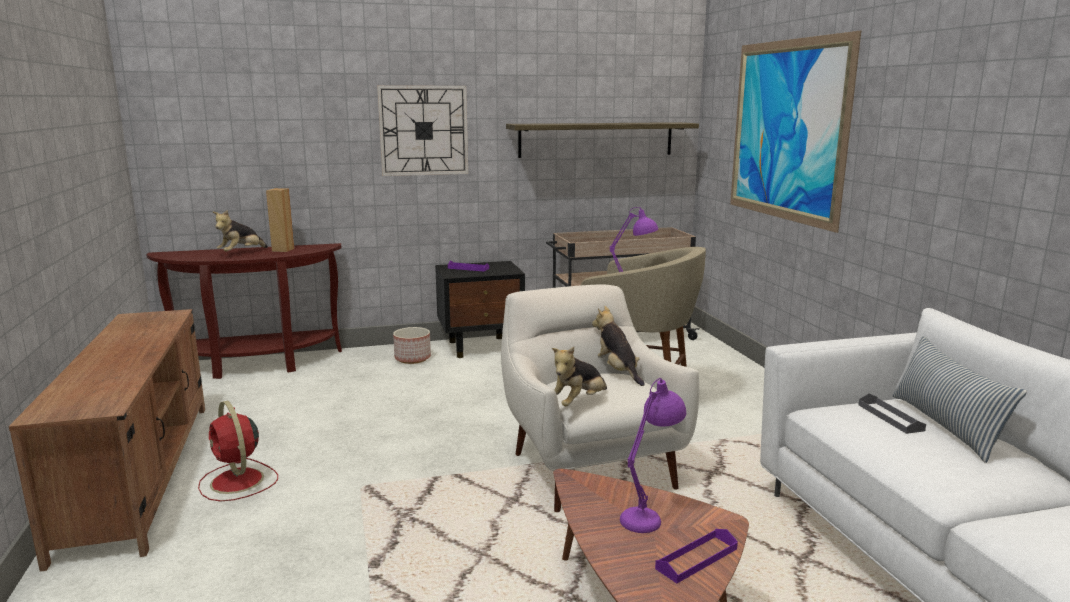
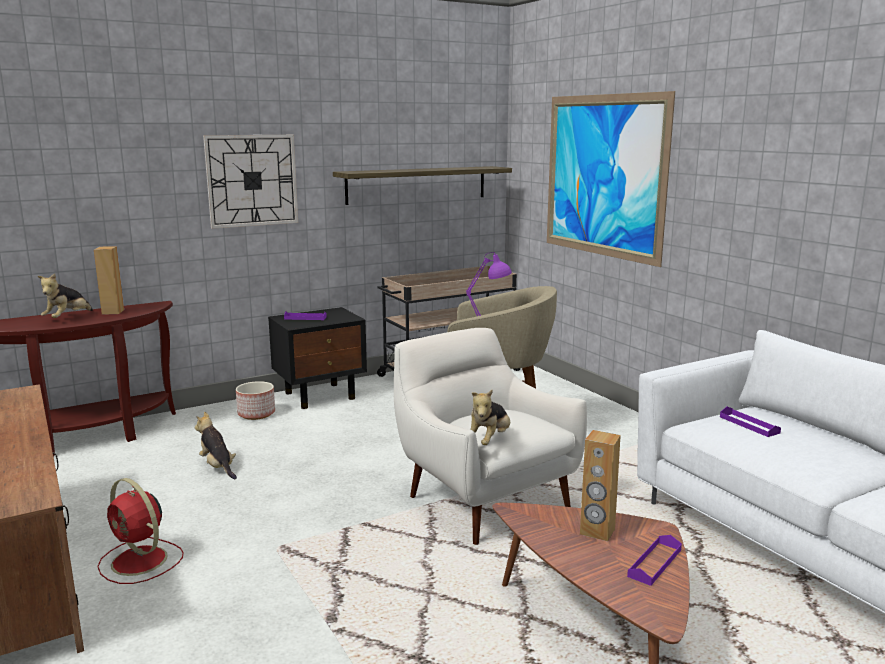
camera: 15 degrees left, 0 degrees up
plush toy [592,306,645,386] -> plush toy moved to [195,412,237,480]
purple table lamp [620,378,686,533] -> brown speaker [580,430,621,541]
grey tray [858,393,926,434] -> purple tray [720,407,781,437]
pillow [893,336,1027,463] -> none

